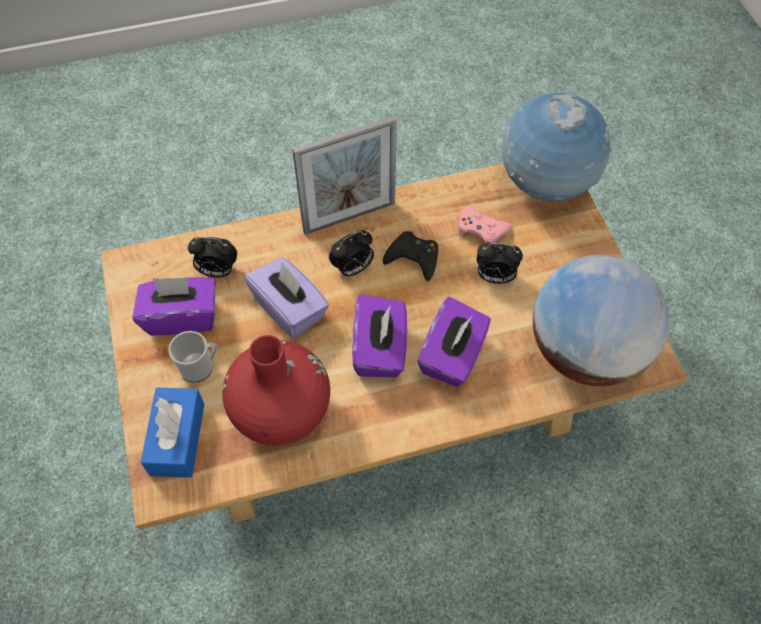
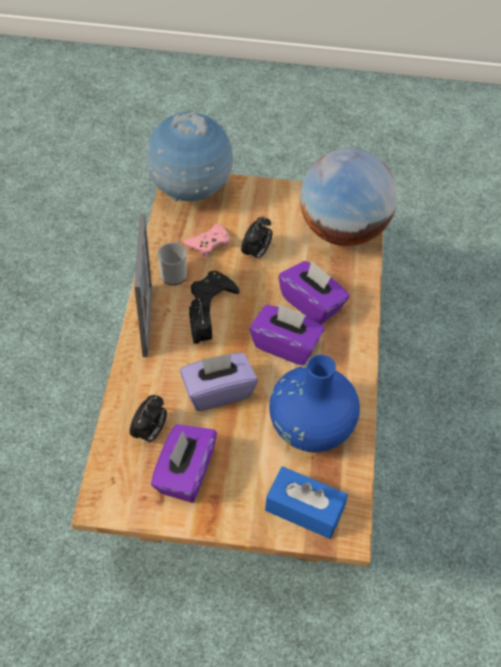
camera: 70 degrees left, 5 degrees down
mug [169,331,217,382] -> mug moved to [157,241,187,285]
red vase [222,335,330,445] -> blue vase [269,355,360,452]

